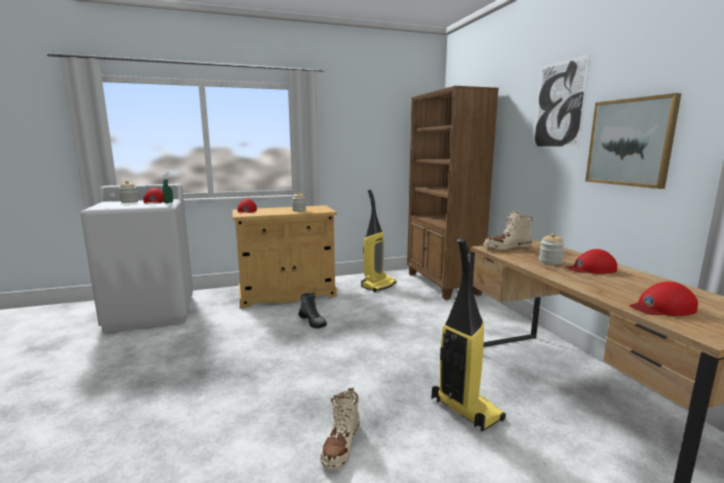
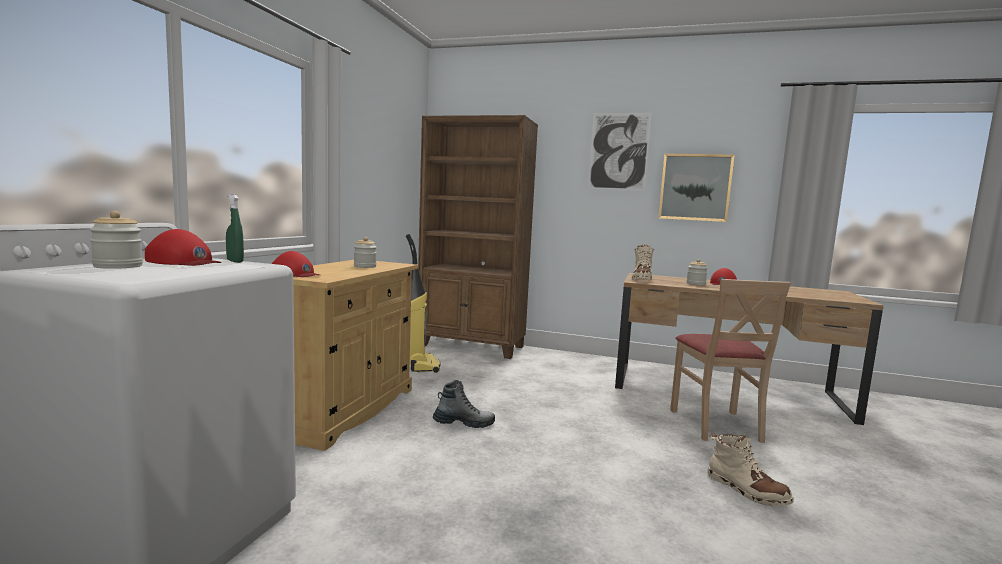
camera: 55 degrees left, 5 degrees down
vacuum cleaner [432,238,506,432] -> beige chair [670,279,791,443]
red cap [629,281,698,316] -> none

